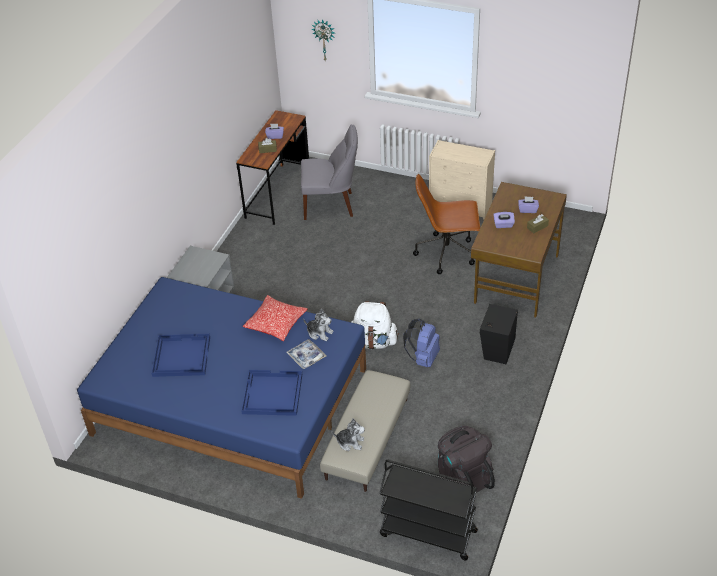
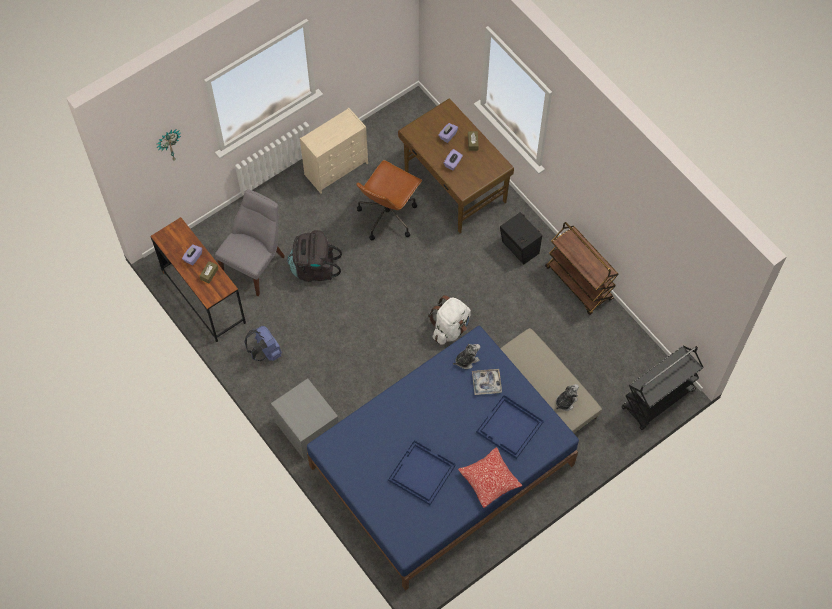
camera: 60 degrees left, 20 degrees up
pillow [243,295,308,341] -> pillow moved to [458,447,522,508]
blue backpack [403,319,440,367] -> blue backpack moved to [244,326,282,361]
black backpack [438,426,495,498] -> black backpack moved to [287,230,342,282]
none -> brown cart [545,222,619,315]

